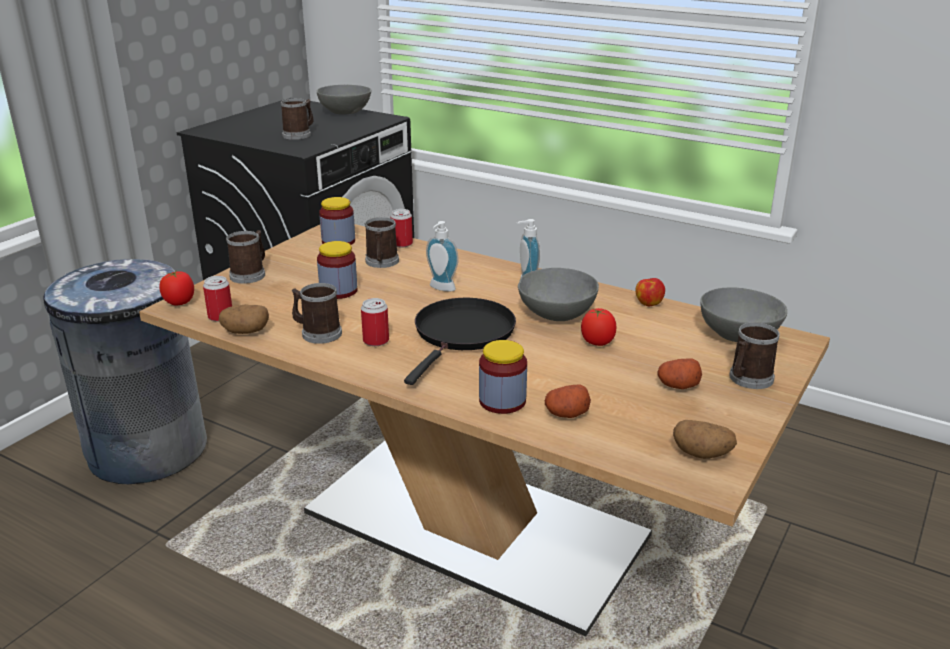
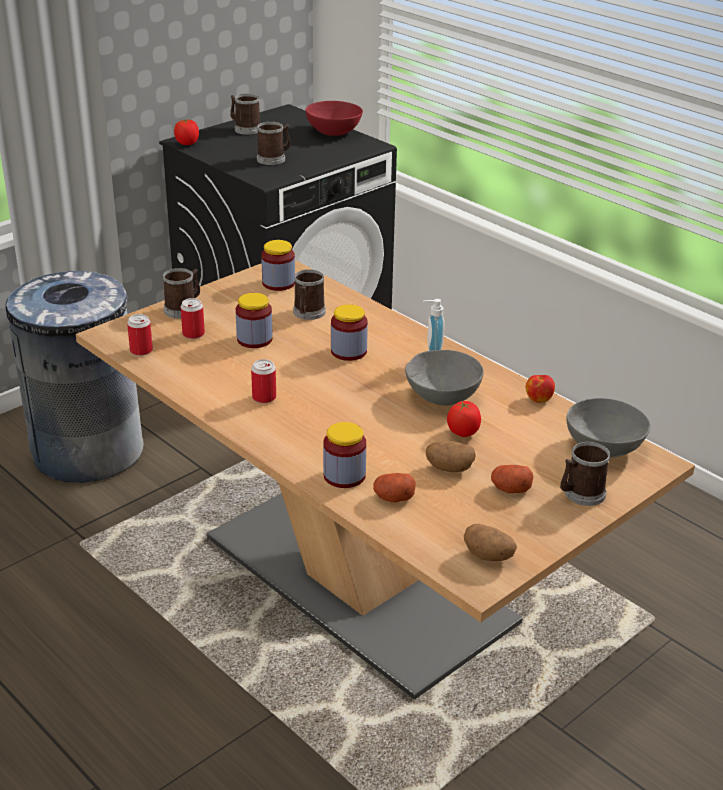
camera: 15 degrees right, 5 degrees up
tomato [160,270,194,305] -> tomato moved to [174,119,199,145]
potato [219,304,269,334] -> potato moved to [426,441,476,472]
mug [292,283,342,344] -> mug moved to [230,94,260,135]
grey bowl [317,85,371,115] -> red bowl [305,101,363,136]
can [391,209,413,248] -> can moved to [181,298,205,339]
black frying pan [404,298,516,385] -> none
soap dispenser [426,221,458,292] -> jar [331,304,368,361]

